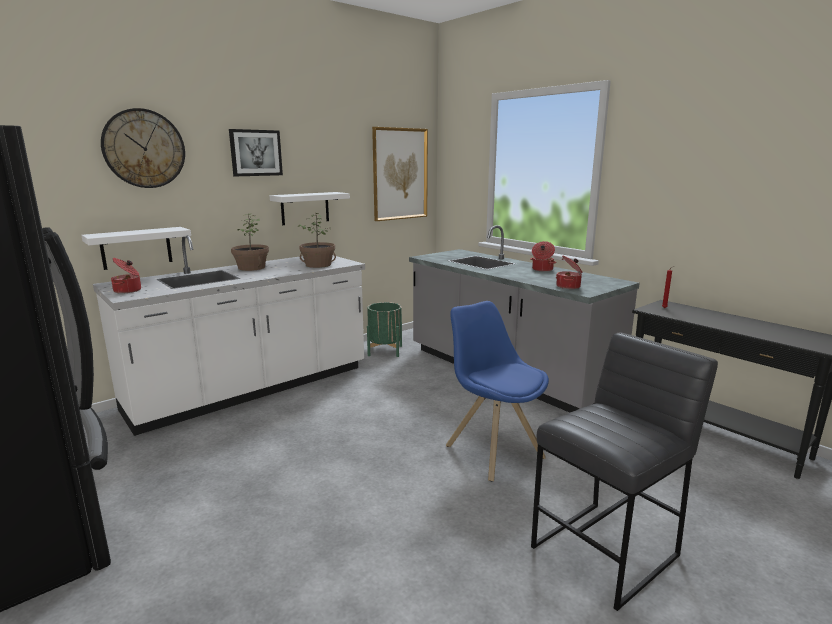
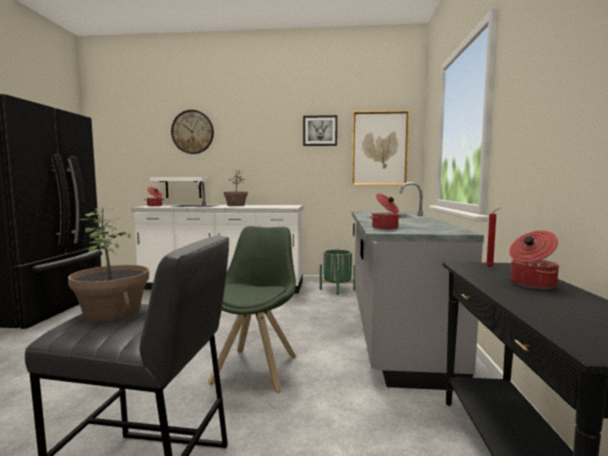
camera: 45 degrees right, 10 degrees down
picture [229,129,283,176] -> picture moved to [303,115,337,146]
white shelf [270,192,350,225] -> none
potted plant [298,213,336,268] -> potted plant moved to [68,208,149,322]
blue chair [446,301,549,481] -> green chair [208,226,296,393]
cooking pot [530,241,556,272] -> cooking pot moved to [509,231,559,289]

